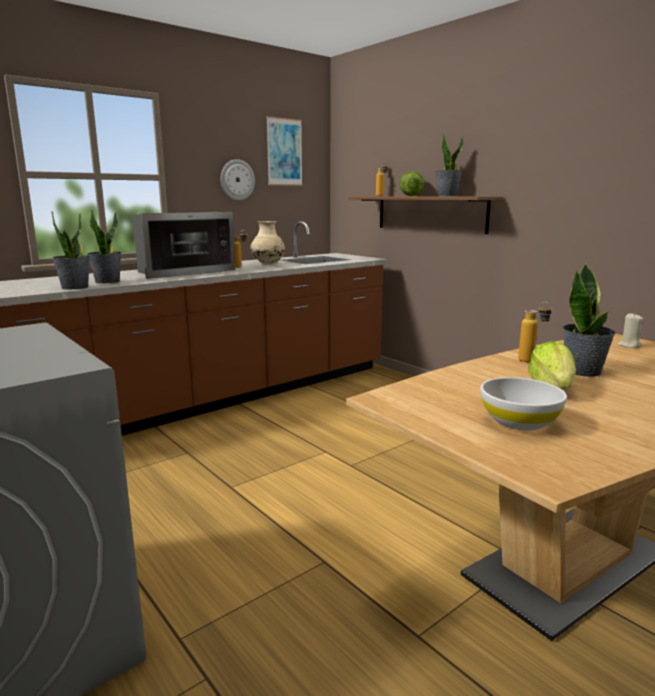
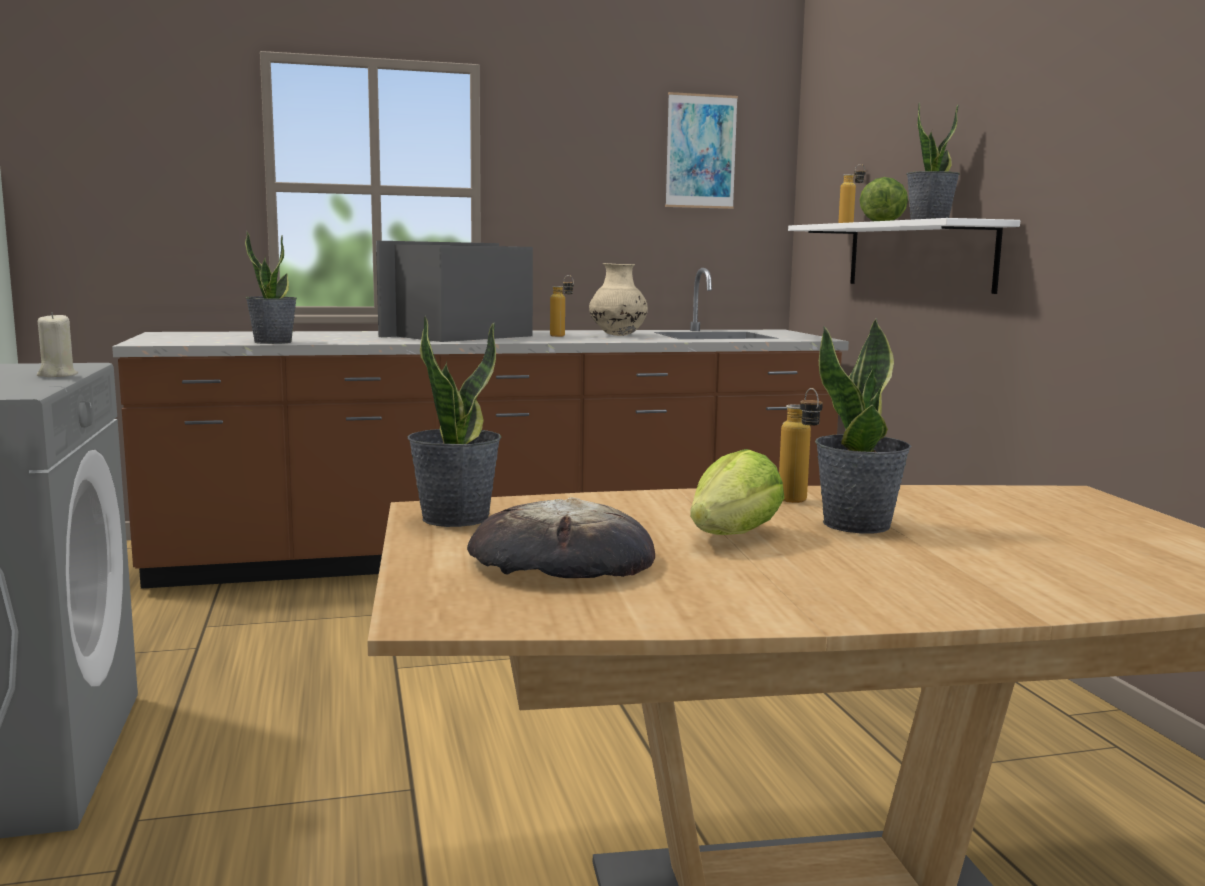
camera: 25 degrees right, 5 degrees down
potted plant [87,211,121,284] -> potted plant moved to [408,315,501,527]
microwave [132,212,235,279] -> microwave turned 150 degrees clockwise [376,241,533,342]
wall clock [221,159,255,200] -> none
brown shelf [349,197,503,234] -> white shelf [788,218,1020,294]
white bowl [480,377,567,431] -> bread [467,497,655,578]
beige candle [617,313,644,348] -> beige candle moved to [37,312,78,377]

